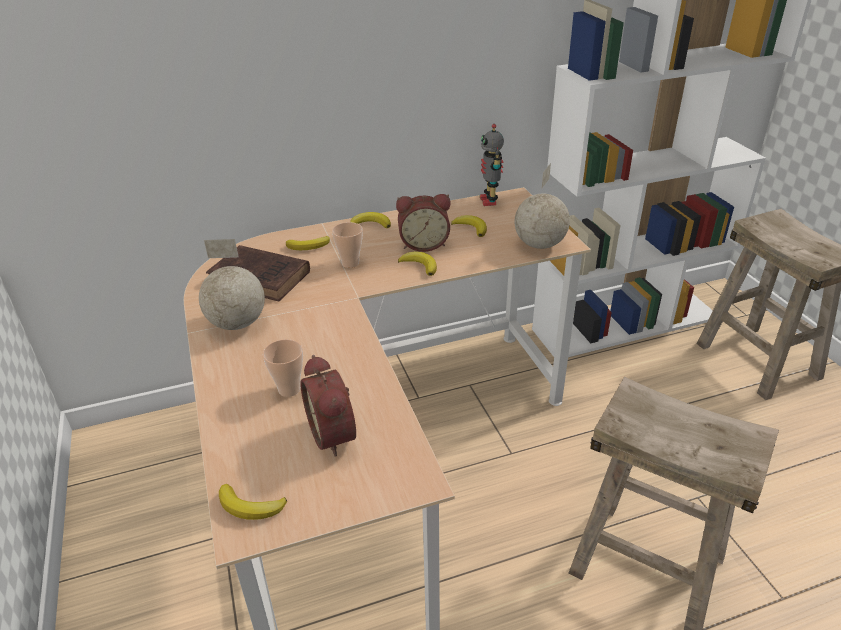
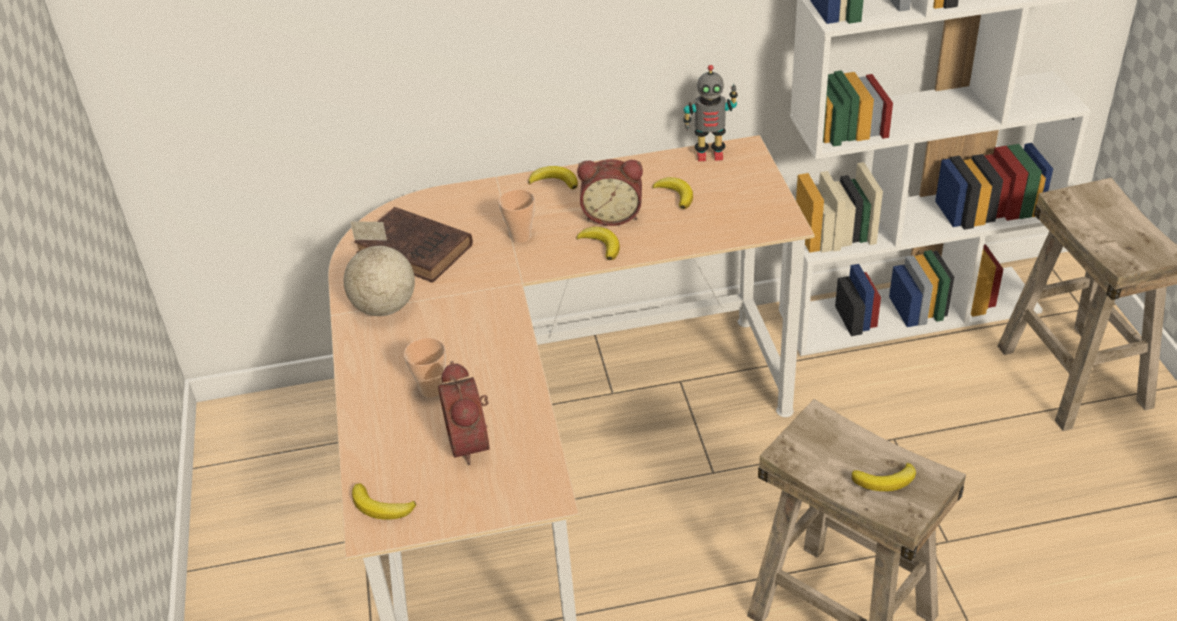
camera: 10 degrees right, 5 degrees up
banana [286,236,330,250] -> banana moved to [852,463,916,491]
toy robot [480,124,504,206] -> toy robot turned 90 degrees counterclockwise [683,65,738,161]
globe [515,163,570,249] -> none

